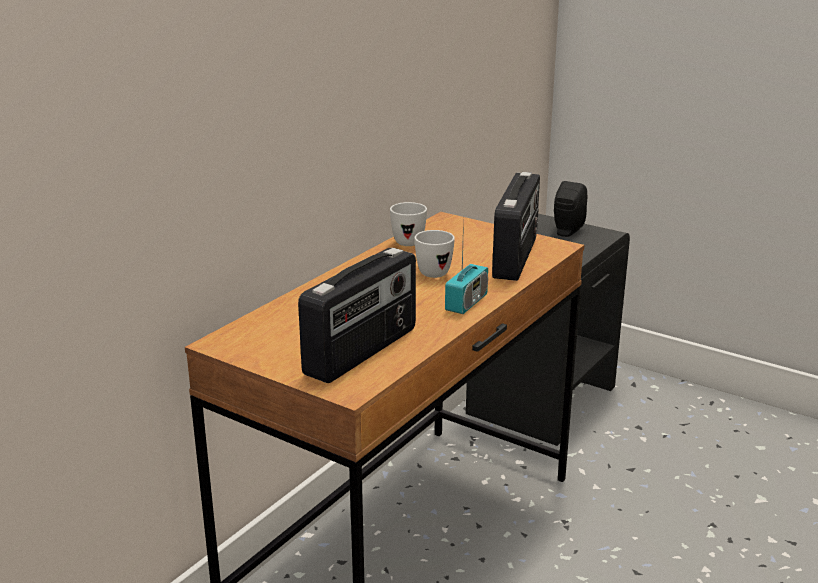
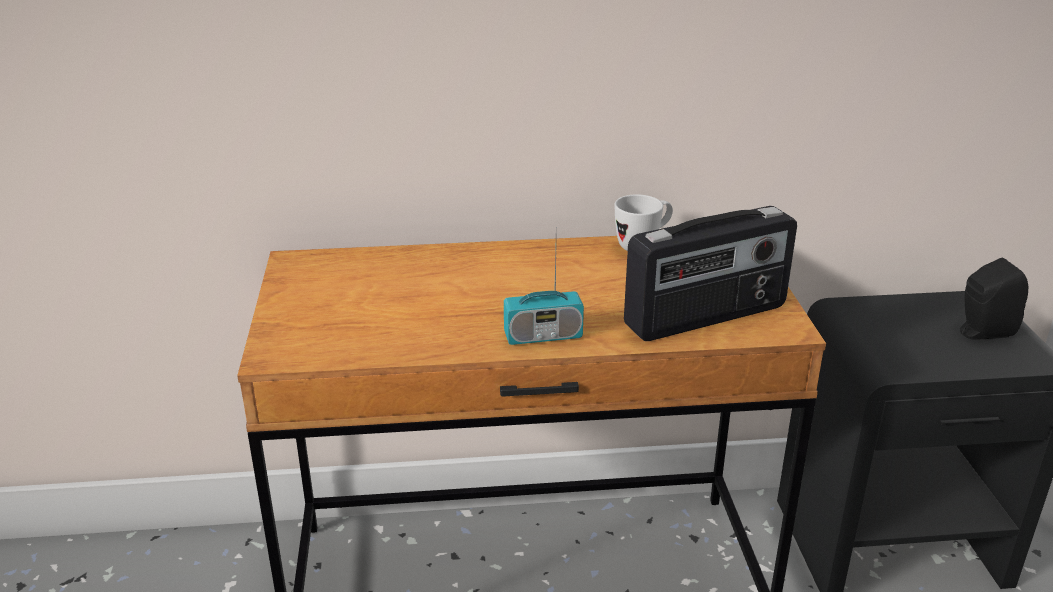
camera: 50 degrees right, 5 degrees up
radio [298,248,416,383] -> none
white mug [415,230,455,278] -> none

